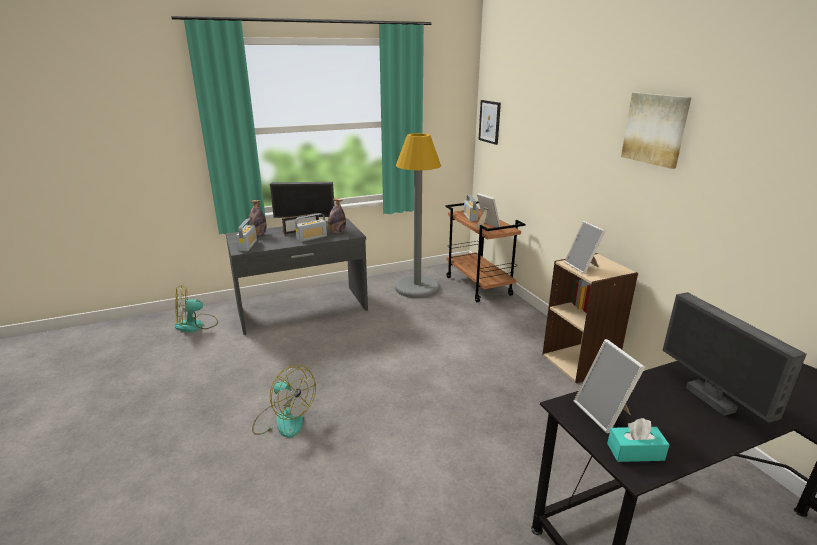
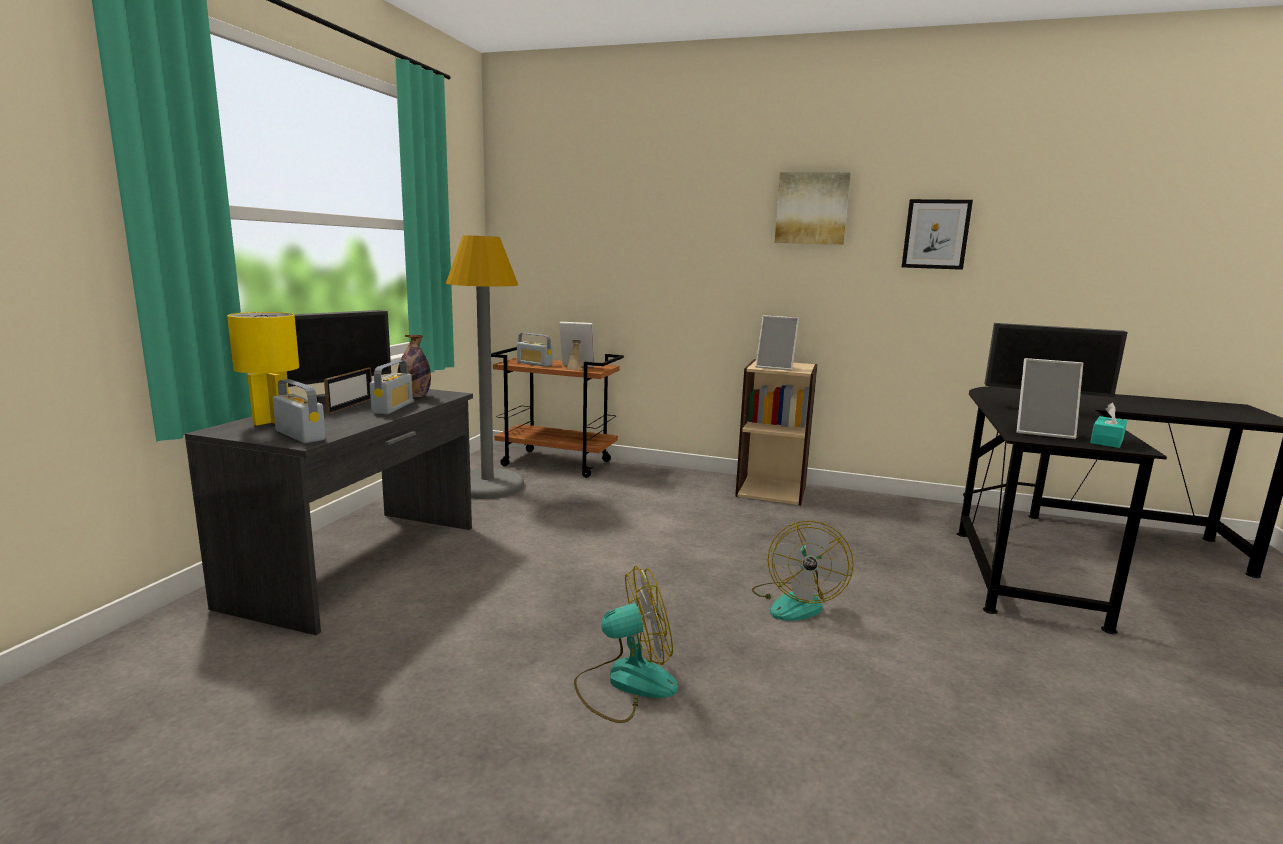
camera: 50 degrees left, 10 degrees down
fan [175,285,218,332] -> fan moved to [752,521,854,621]
bottle [248,200,266,236] -> yellow table lamp [227,312,299,426]
picture [479,100,501,145] -> picture moved to [902,199,973,270]

